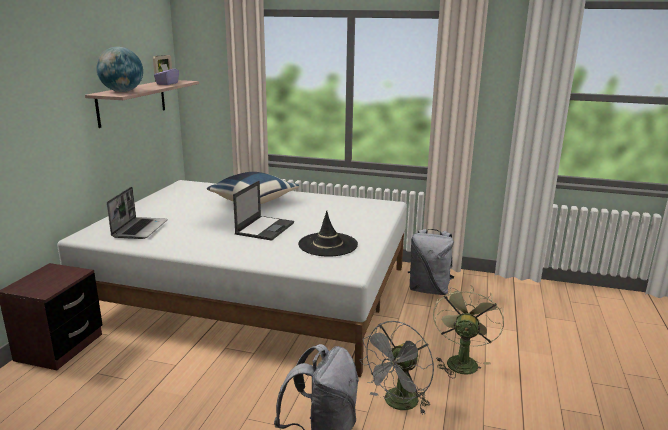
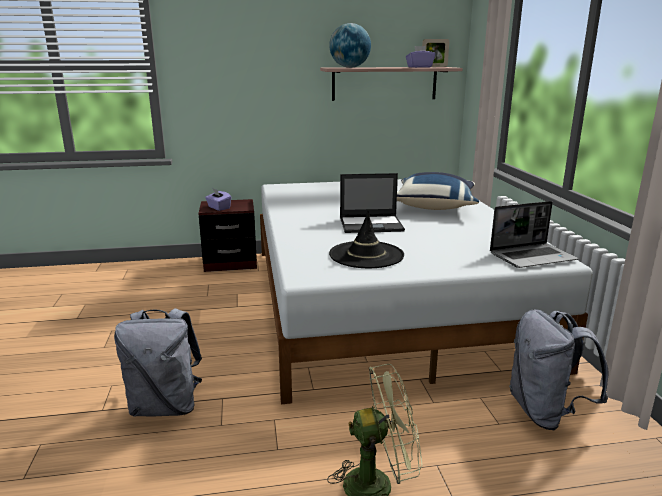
camera: 65 degrees right, 0 degrees up
laptop [107,186,168,239] -> laptop moved to [490,201,579,268]
grey fan [359,321,434,415] -> none
none -> purple tissue box [205,188,231,211]

